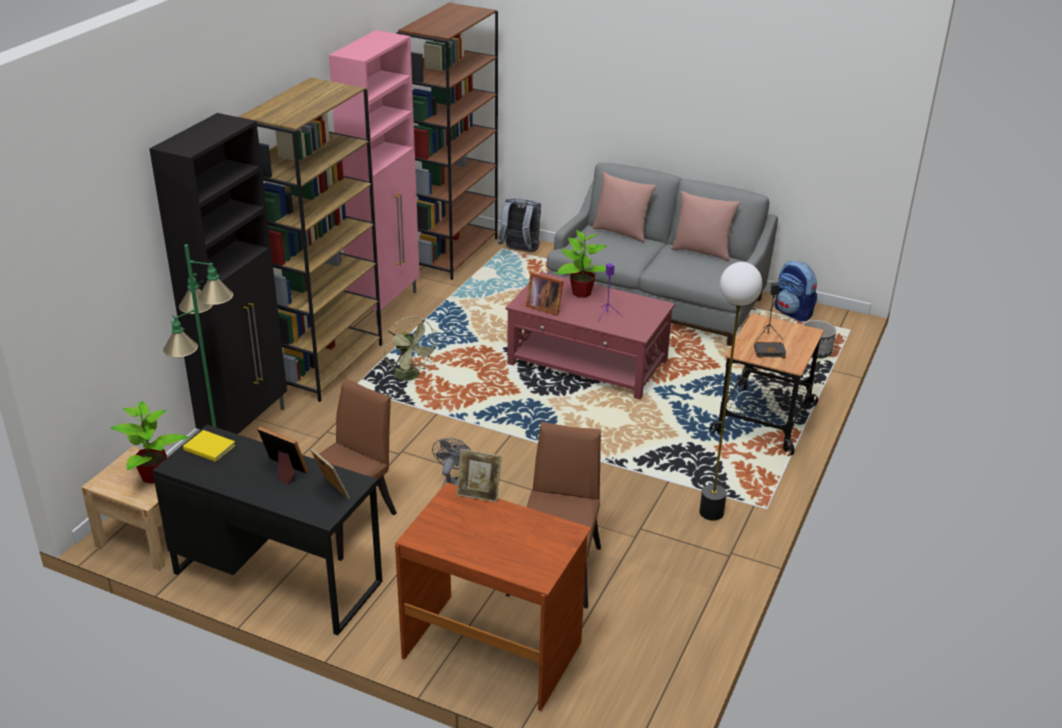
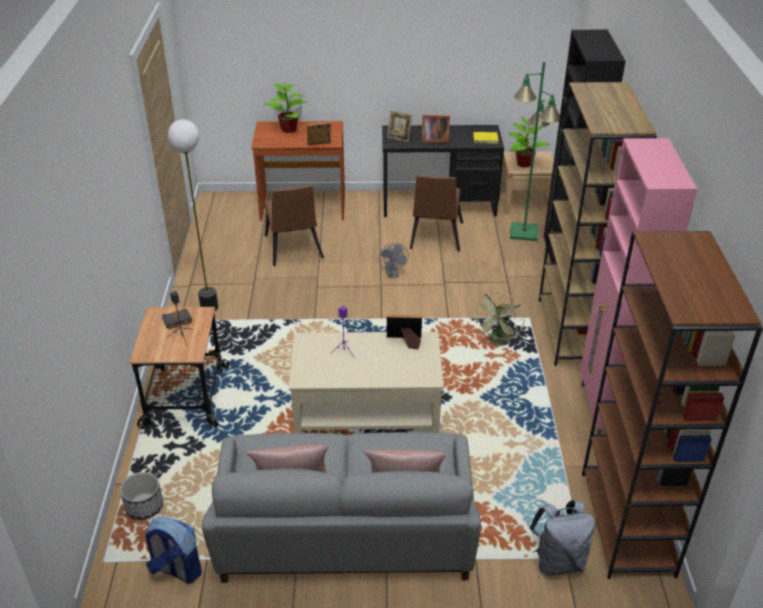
camera: 155 degrees right, 5 degrees up
green fan [384,316,439,381] -> green fan turned 90 degrees counterclockwise [473,292,525,346]
red coffee table [506,271,675,400] -> beige coffee table [289,332,444,433]
potted plant [556,230,607,298] -> potted plant moved to [264,83,307,133]

